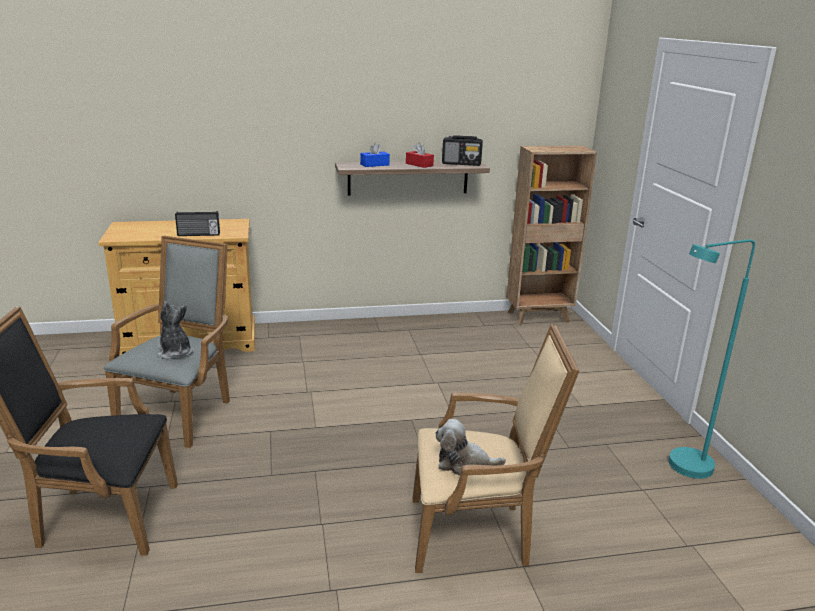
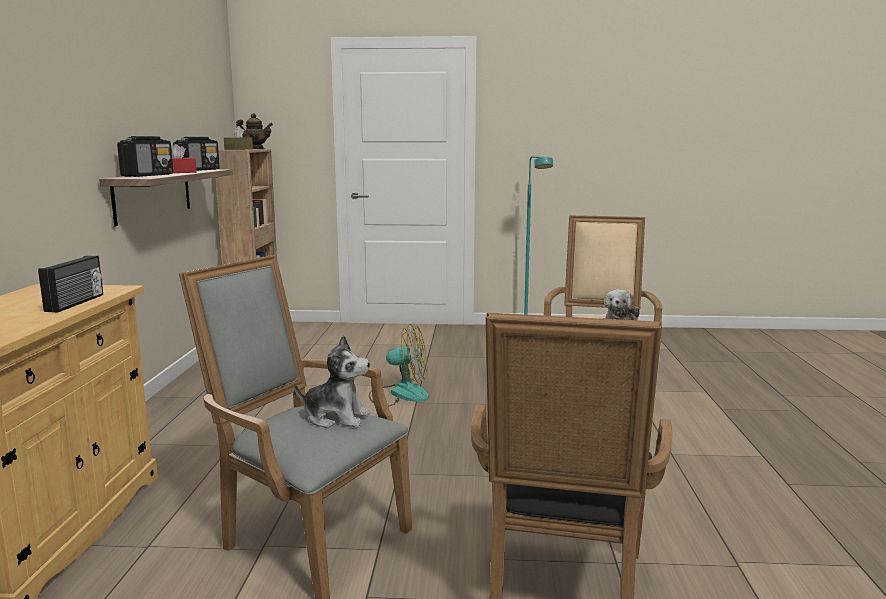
camera: 75 degrees left, 10 degrees down
plush toy [158,301,193,359] -> plush toy turned 150 degrees counterclockwise [294,335,371,428]
blue tissue box [360,142,390,167] -> radio [117,136,173,177]
none -> brown tissue box [224,126,253,150]
none -> teapot [236,113,273,149]
none -> fan [369,324,429,407]

